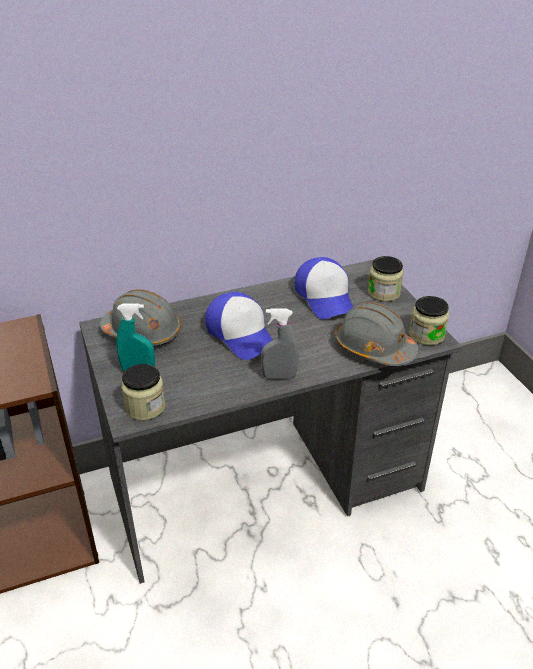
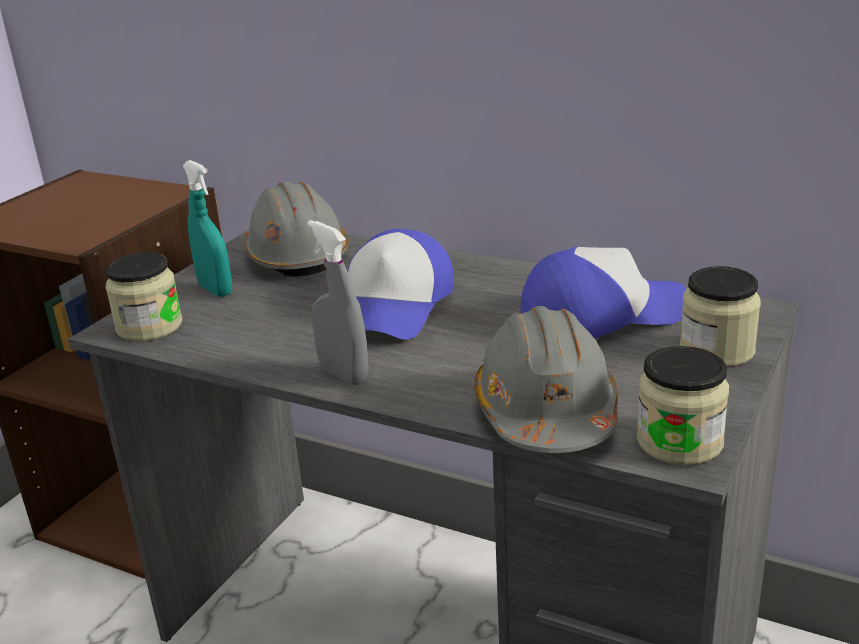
camera: 50 degrees right, 10 degrees down
cap [295,257,353,319] -> cap turned 135 degrees counterclockwise [520,247,686,339]

